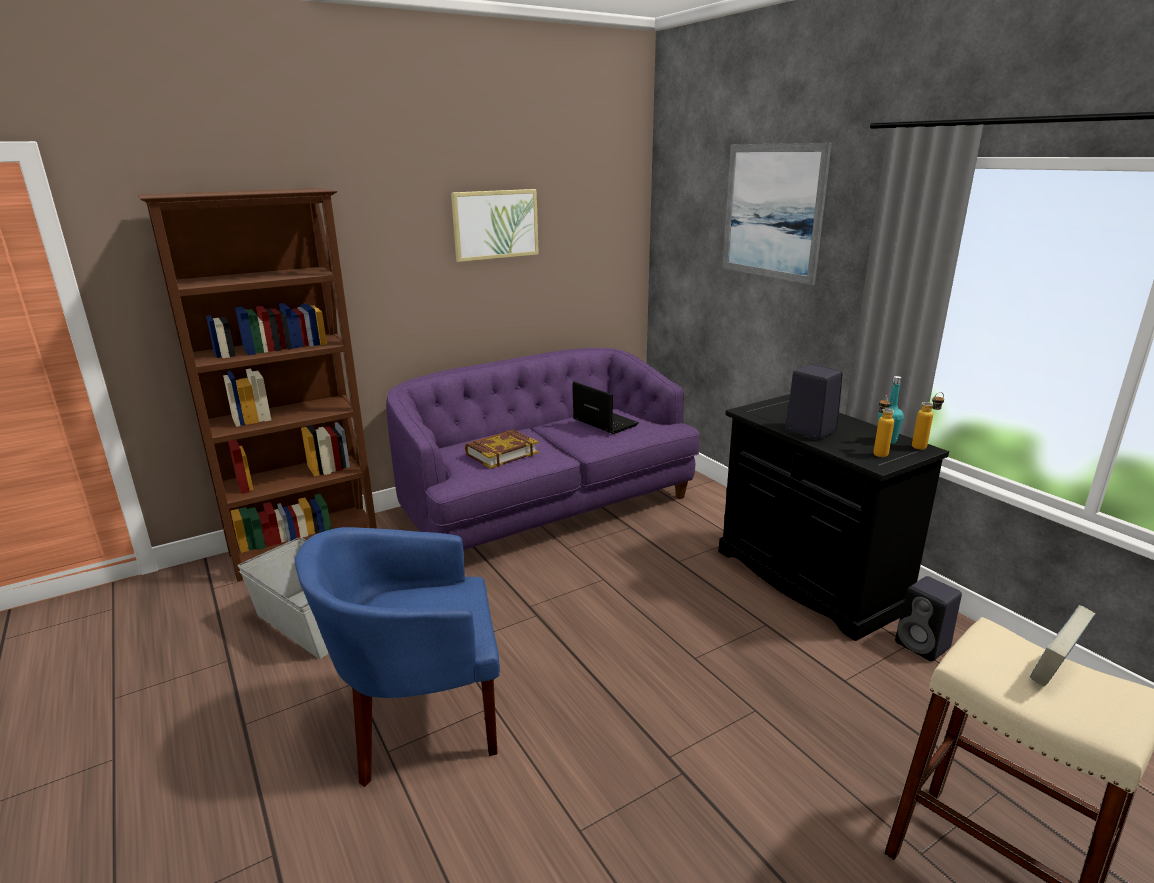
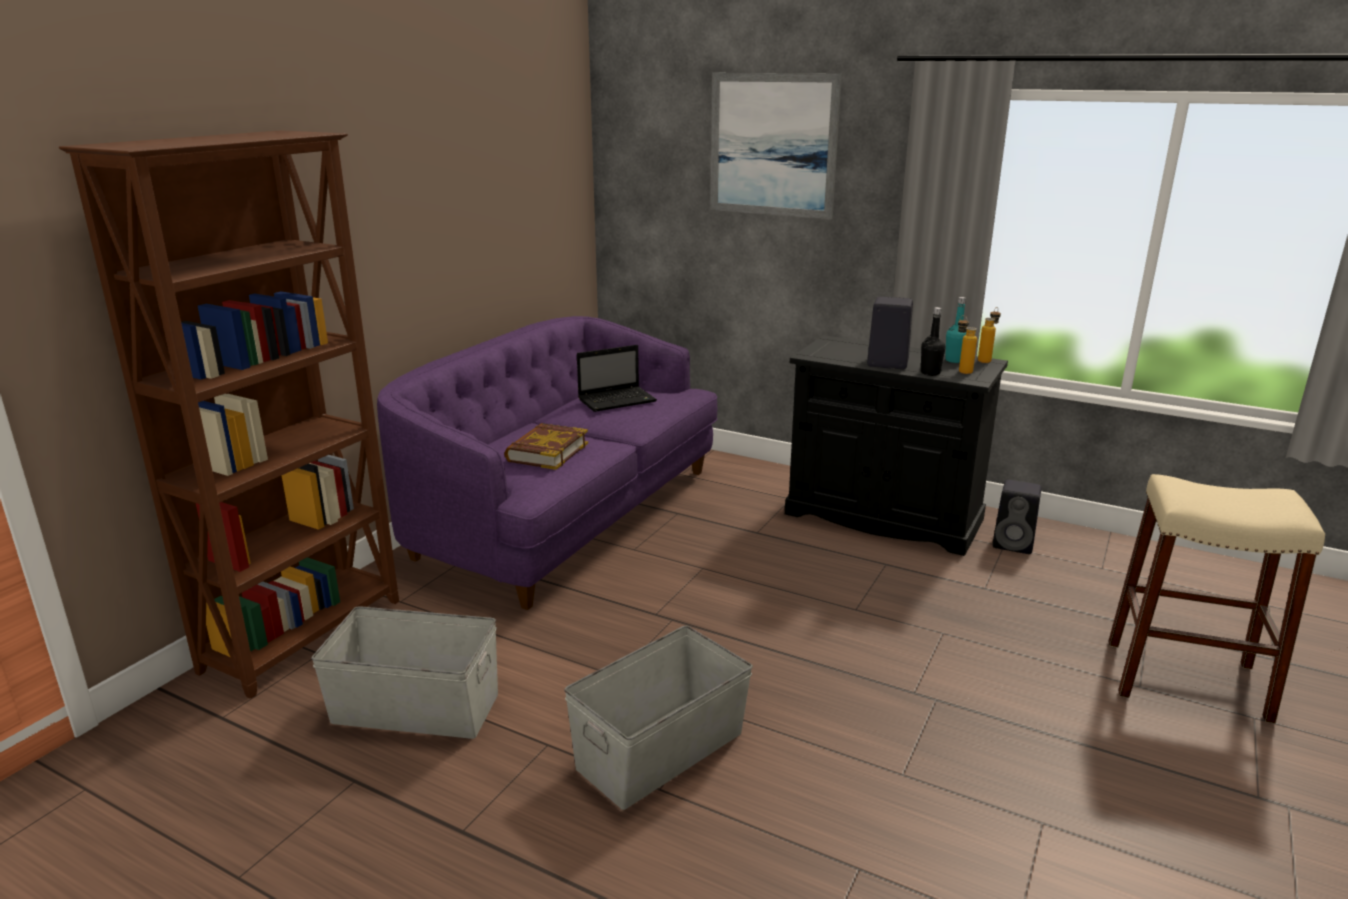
camera: 30 degrees left, 0 degrees up
blue armchair [295,527,500,787] -> grey storage box [564,626,753,810]
picture [451,189,539,262] -> none
laptop [573,381,639,434] -> laptop turned 135 degrees clockwise [577,345,657,412]
book [1030,605,1096,687] -> none
none -> black bottle [921,307,945,376]

